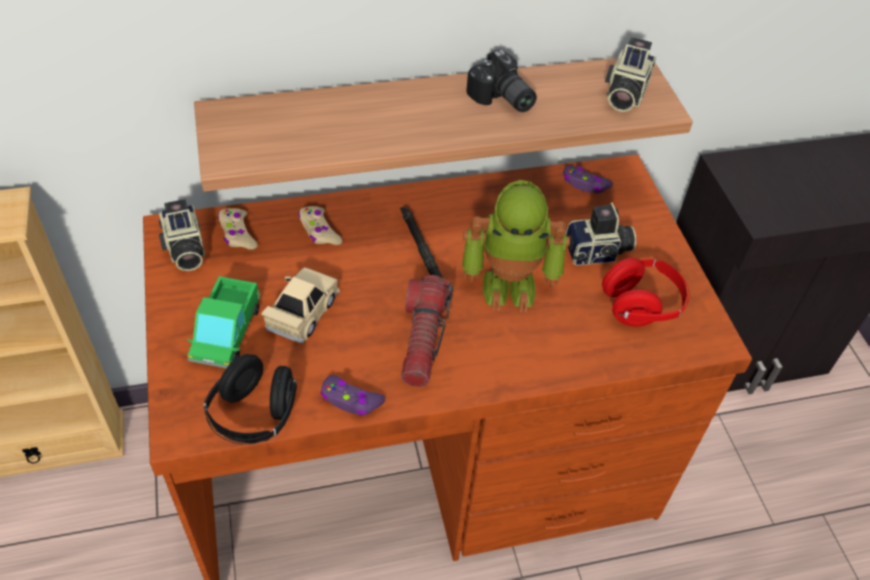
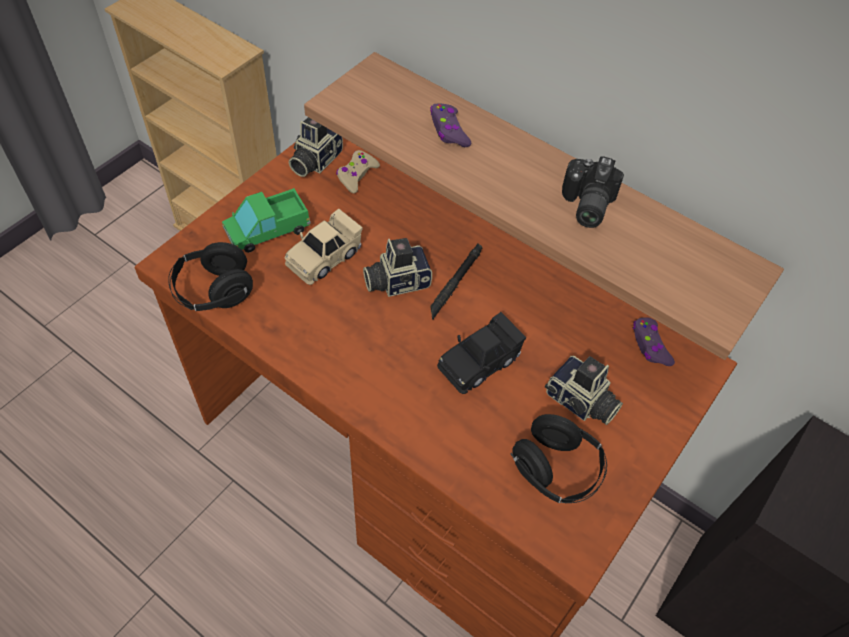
camera: 50 degrees right, 5 degrees up
beige toy car [261,267,340,344] -> beige toy car turned 150 degrees clockwise [285,208,363,285]
beige game controller [298,206,343,245] -> none
purple game controller [321,375,385,416] -> purple game controller moved to [430,104,471,147]
flashlight [401,275,453,387] -> none
toy robot [462,180,570,312] -> black toy car [437,312,526,394]
red headphones [602,258,690,326] -> black headphones [511,414,607,503]
camera [605,37,656,112] -> camera moved to [363,238,432,297]

